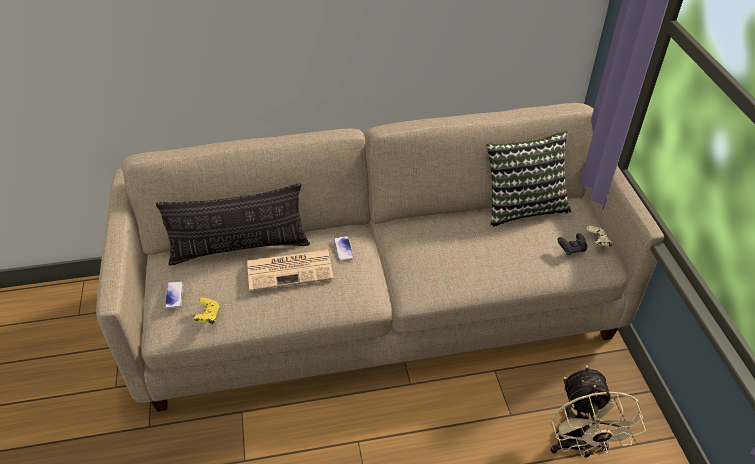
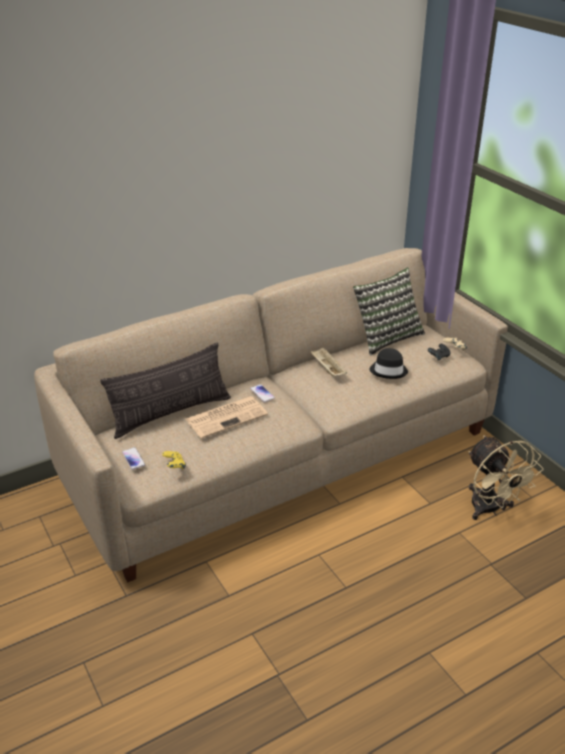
camera: 20 degrees left, 10 degrees down
none -> beige tray [310,347,347,376]
none -> black hat [369,348,408,379]

